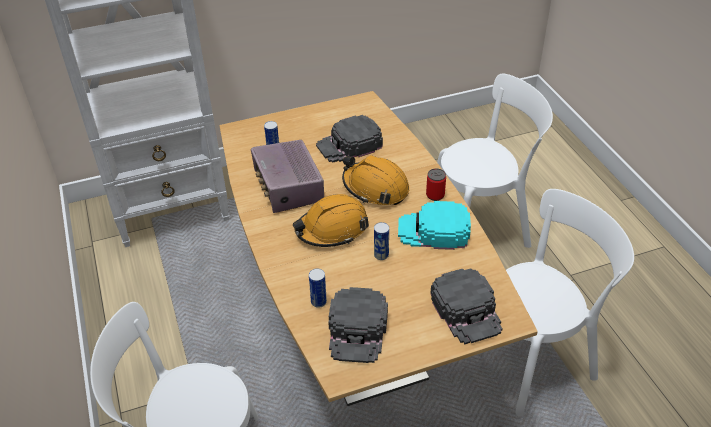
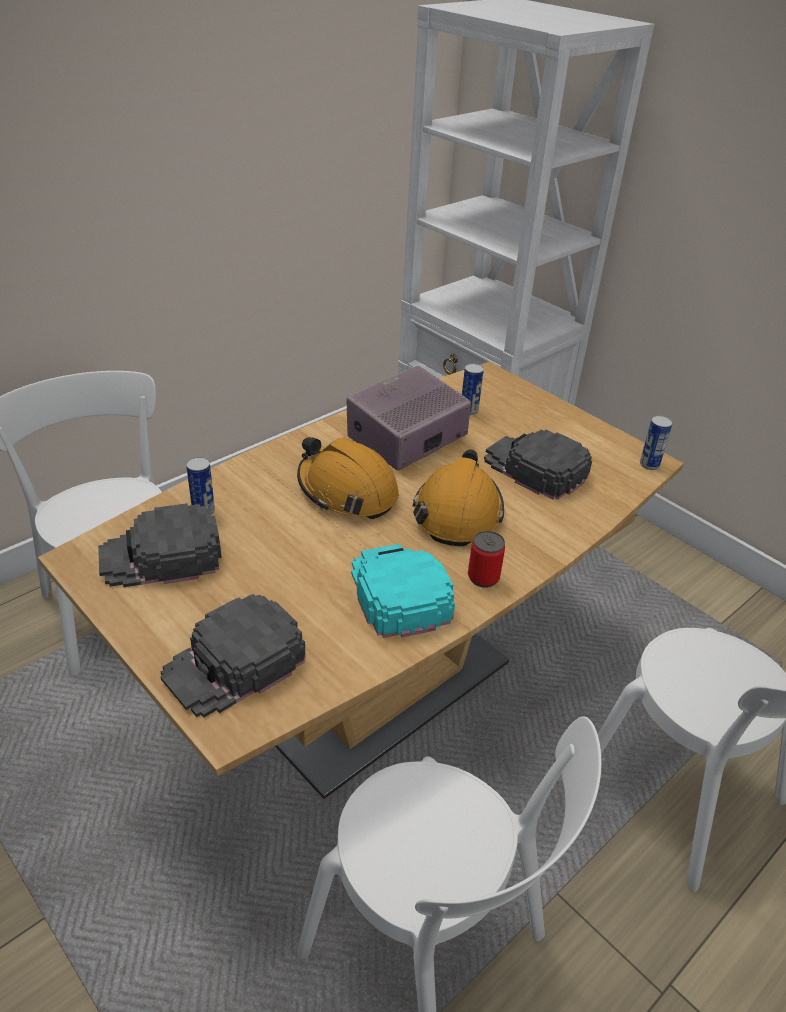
camera: 65 degrees right, 5 degrees down
can [374,222,389,260] -> can moved to [640,416,673,470]

